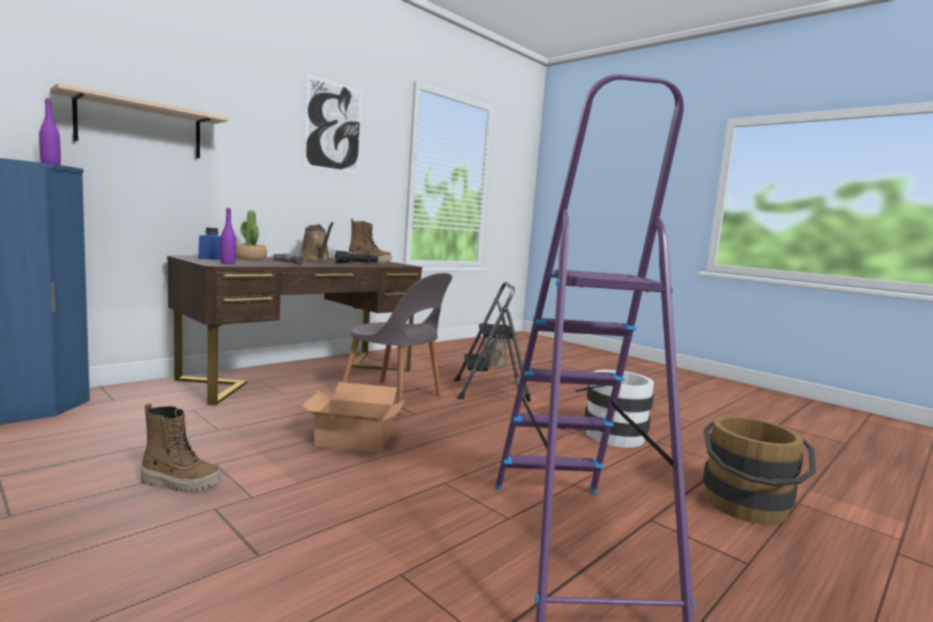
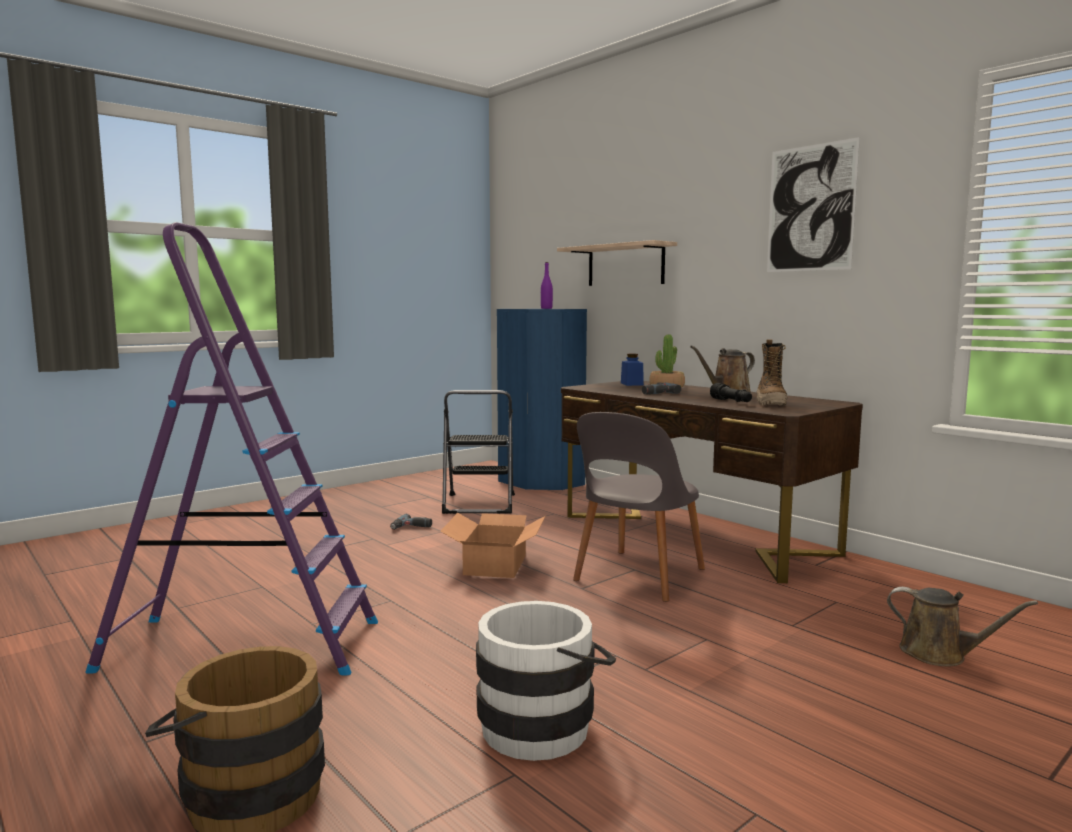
camera: 95 degrees right, 0 degrees up
boot [141,403,221,492] -> power drill [390,514,432,530]
purple bottle [220,208,236,264] -> none
black step ladder [453,282,531,402] -> black step ladder moved to [442,390,515,514]

